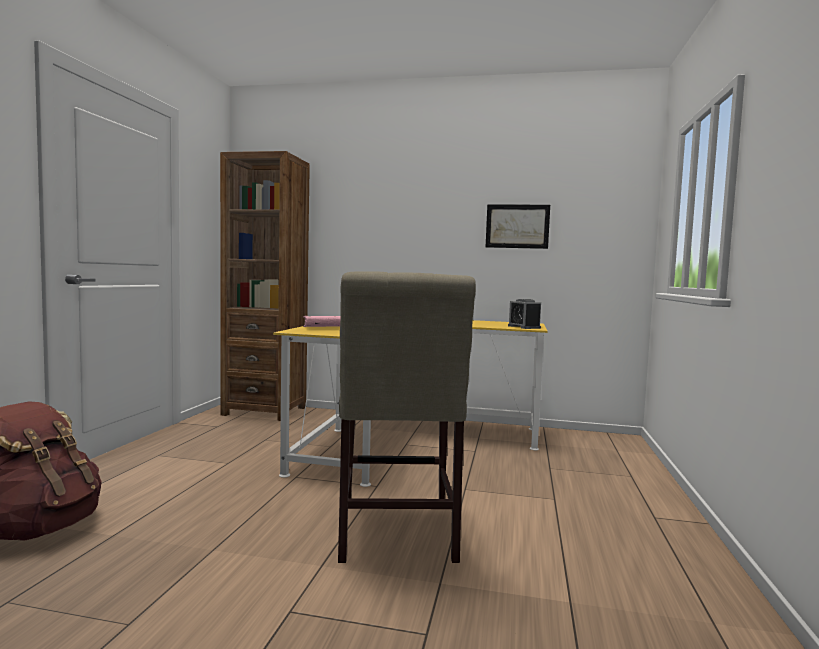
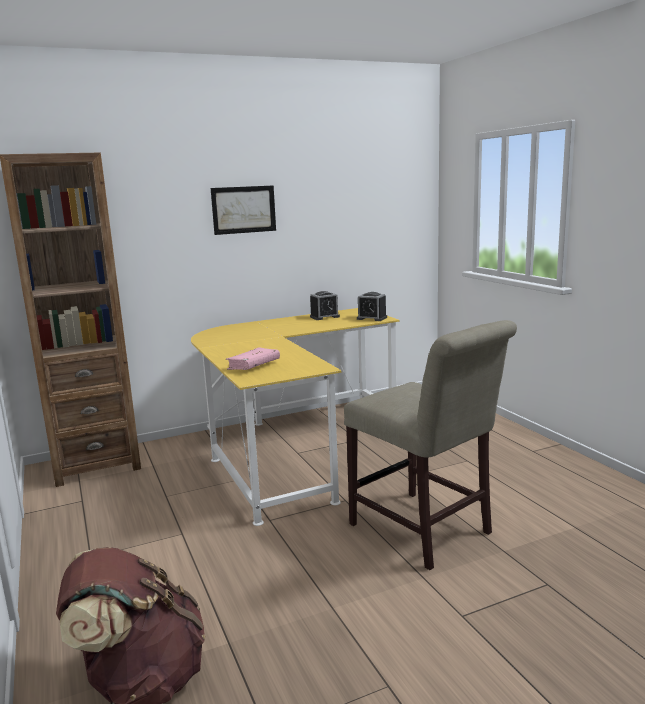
camera: 35 degrees left, 10 degrees up
picture [486,204,550,249] -> picture moved to [211,185,276,235]
none -> alarm clock [310,291,340,320]

